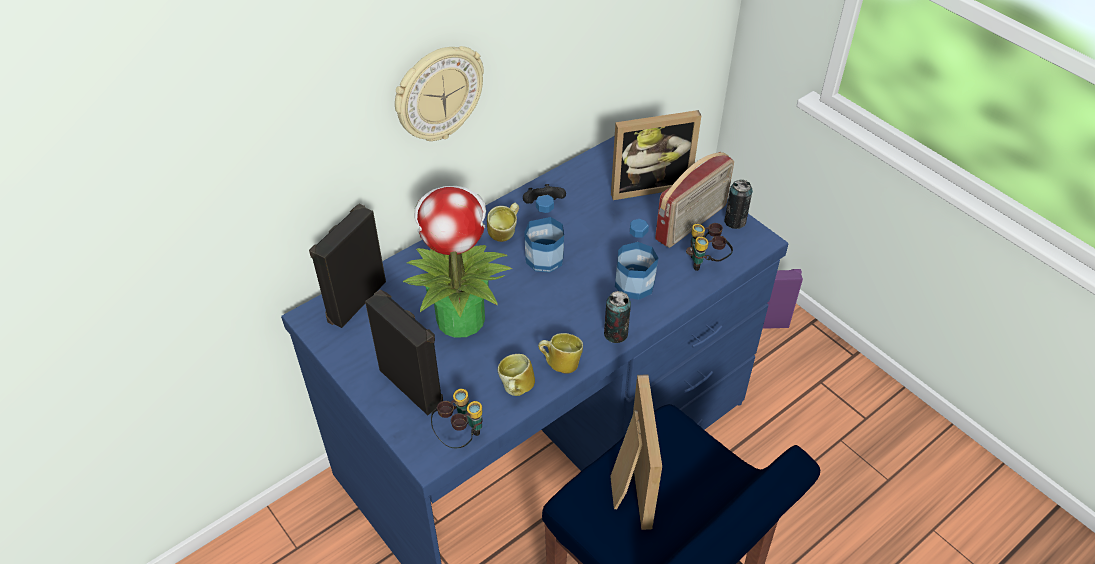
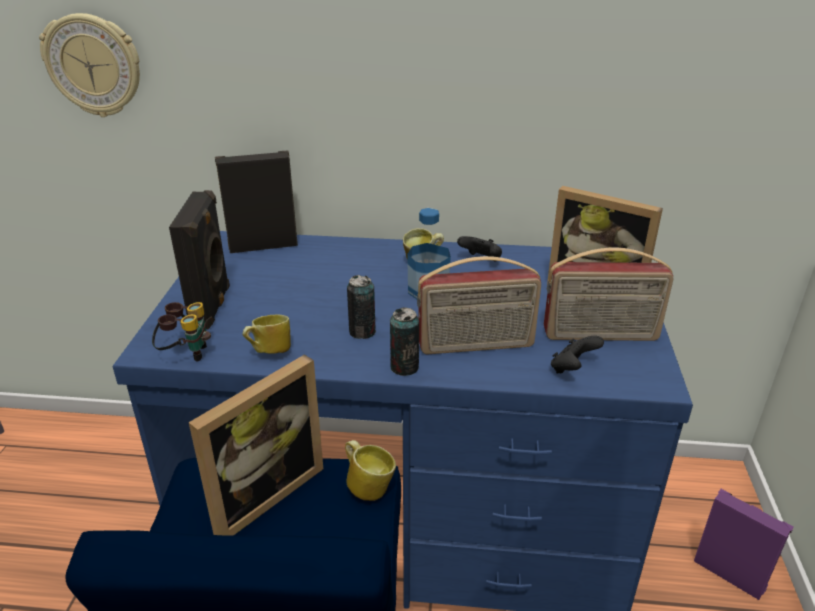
camera: 45 degrees right, 15 degrees down
wall clock [395,46,484,141] -> wall clock moved to [39,13,140,117]
potted plant [403,186,512,337] -> none
mug [538,333,583,374] -> mug moved to [345,440,396,501]
bottle [615,219,658,300] -> radio [417,256,541,354]
binoculars [686,223,733,271] -> black game controller [551,336,604,374]
can [724,179,752,229] -> can moved to [347,275,376,339]

